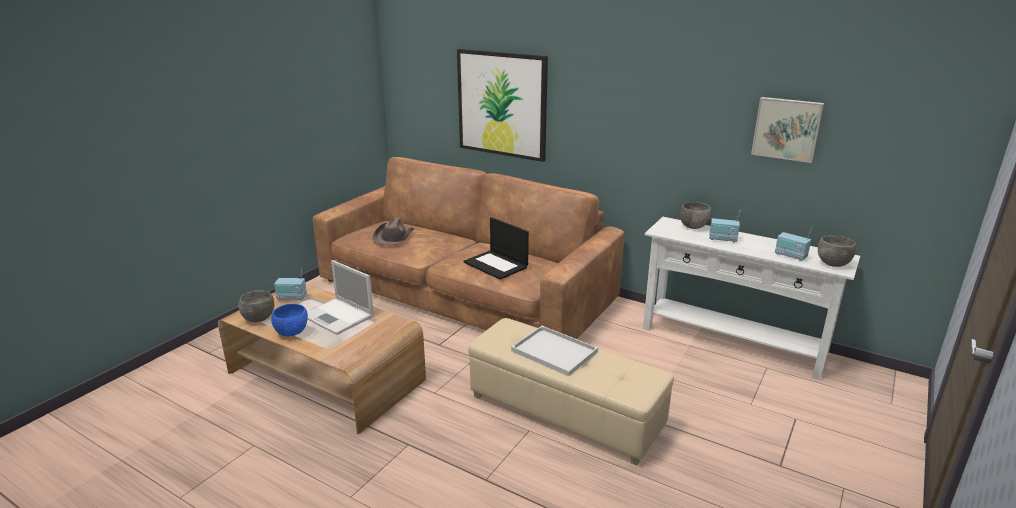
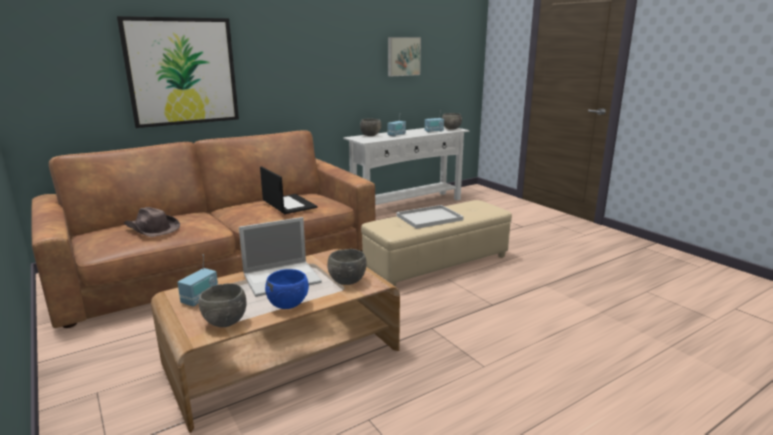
camera: 65 degrees left, 5 degrees down
laptop [464,217,529,280] -> laptop turned 105 degrees counterclockwise [260,166,317,214]
none -> grey bowl [327,249,367,285]

